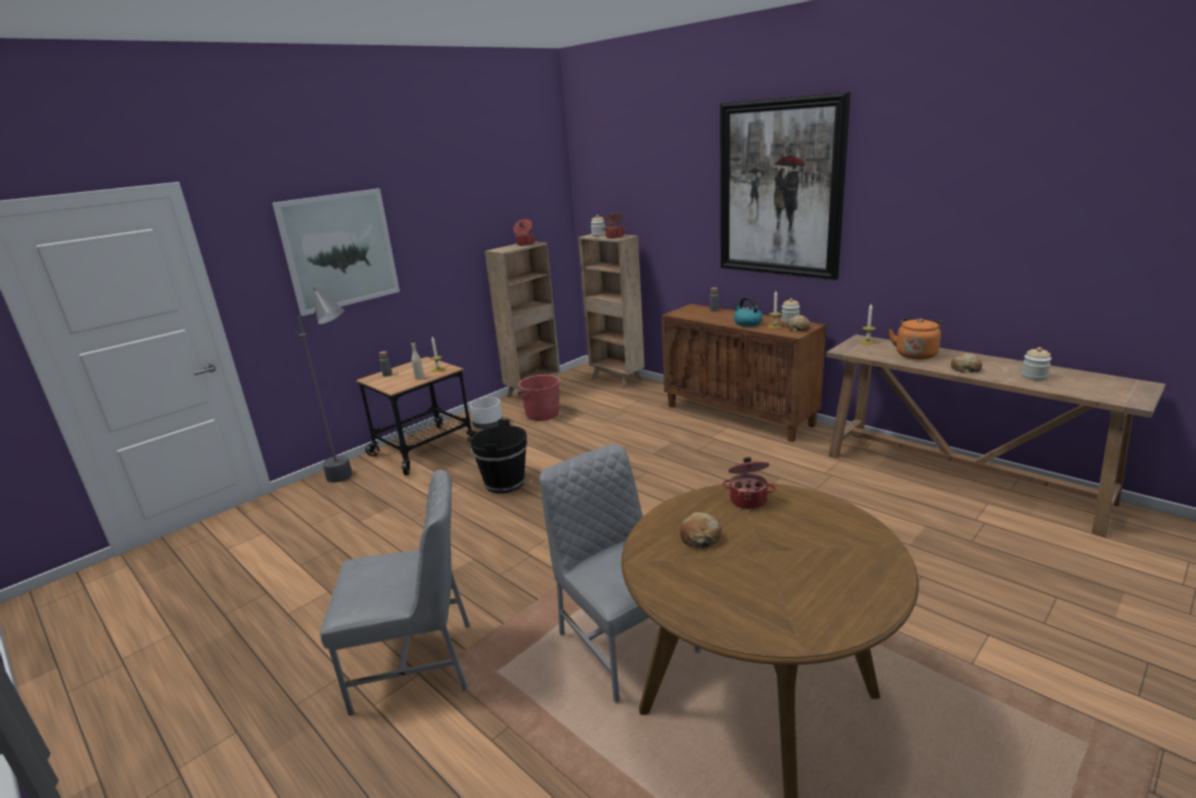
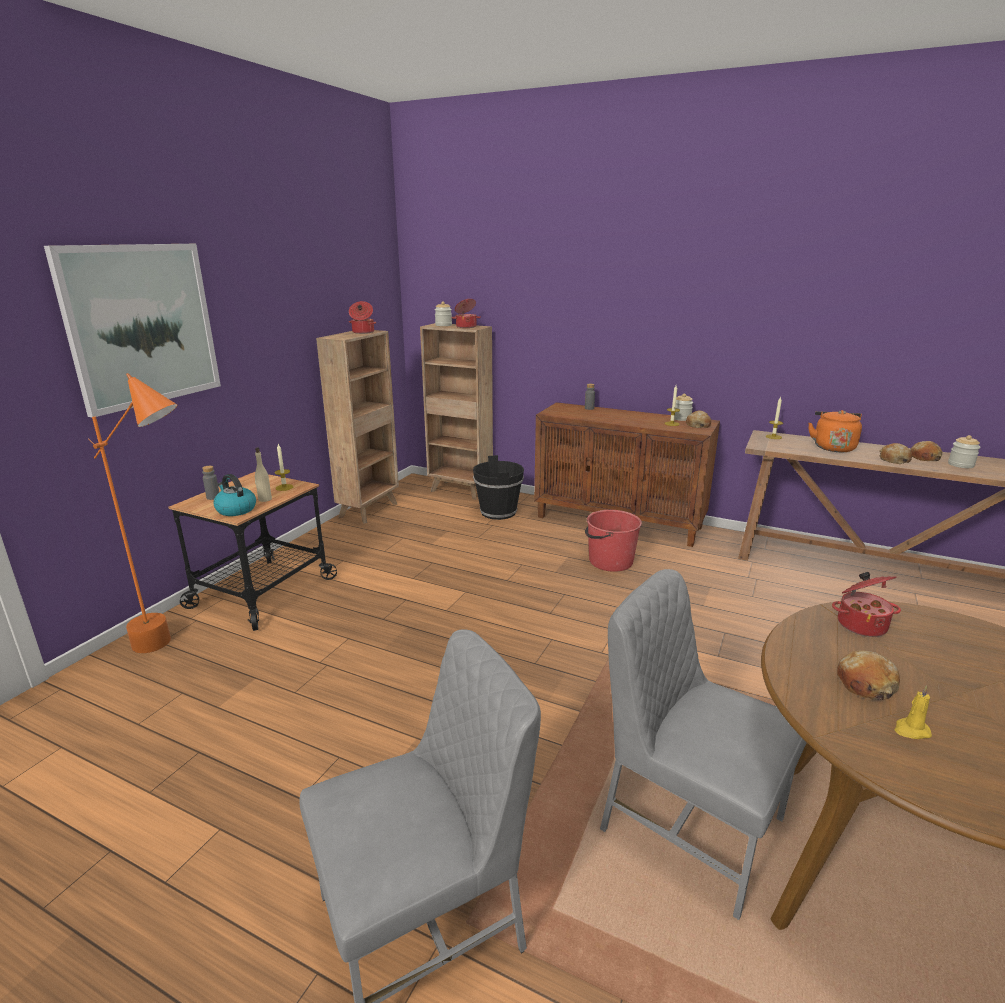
camera: 20 degrees left, 0 degrees up
grey floor lamp [296,287,353,483] -> orange floor lamp [88,373,177,653]
white planter [470,397,503,429] -> none
black bucket [470,419,528,493] -> black bucket moved to [473,455,524,520]
red bucket [518,375,560,421] -> red bucket moved to [585,510,642,572]
picture [720,92,851,280] -> none
kettle [734,297,763,327] -> kettle moved to [213,474,256,516]
none -> yellow candle [895,685,932,739]
none -> bread [910,441,942,461]

